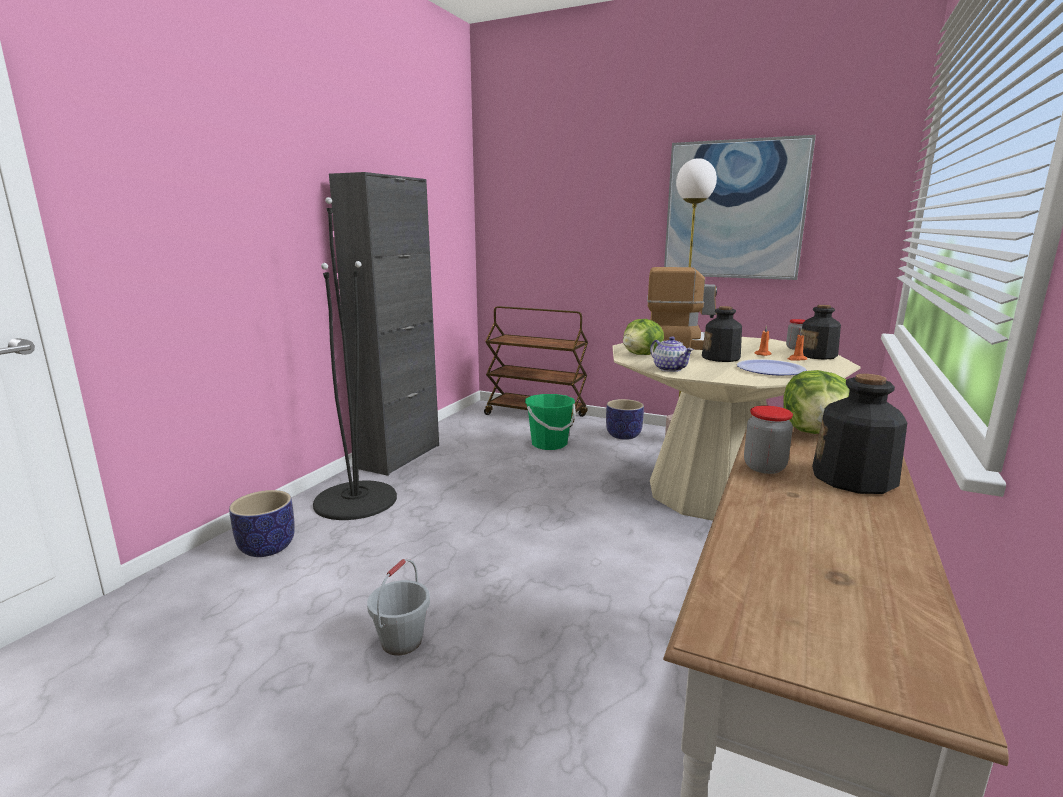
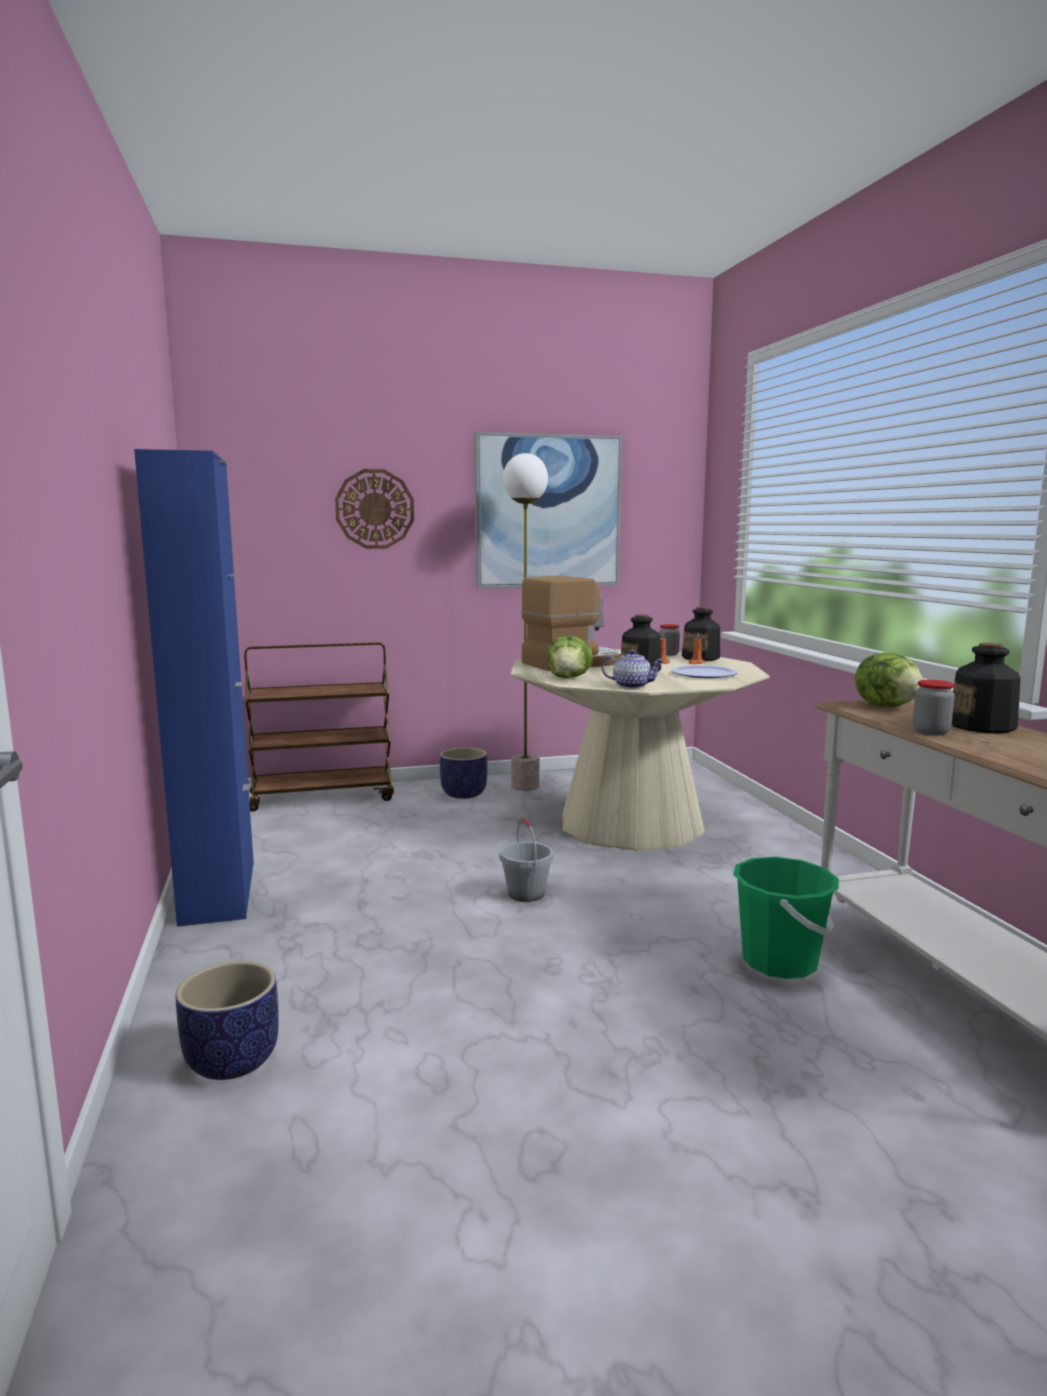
camera: 40 degrees left, 5 degrees down
black floor lamp [313,197,397,520] -> none
black cabinet [329,172,439,476] -> blue cabinet [134,449,254,927]
grey bucket [367,559,430,655] -> grey bucket moved to [499,817,553,902]
green bucket [525,394,576,450] -> green bucket moved to [733,857,838,979]
none -> wall clock [335,469,414,549]

